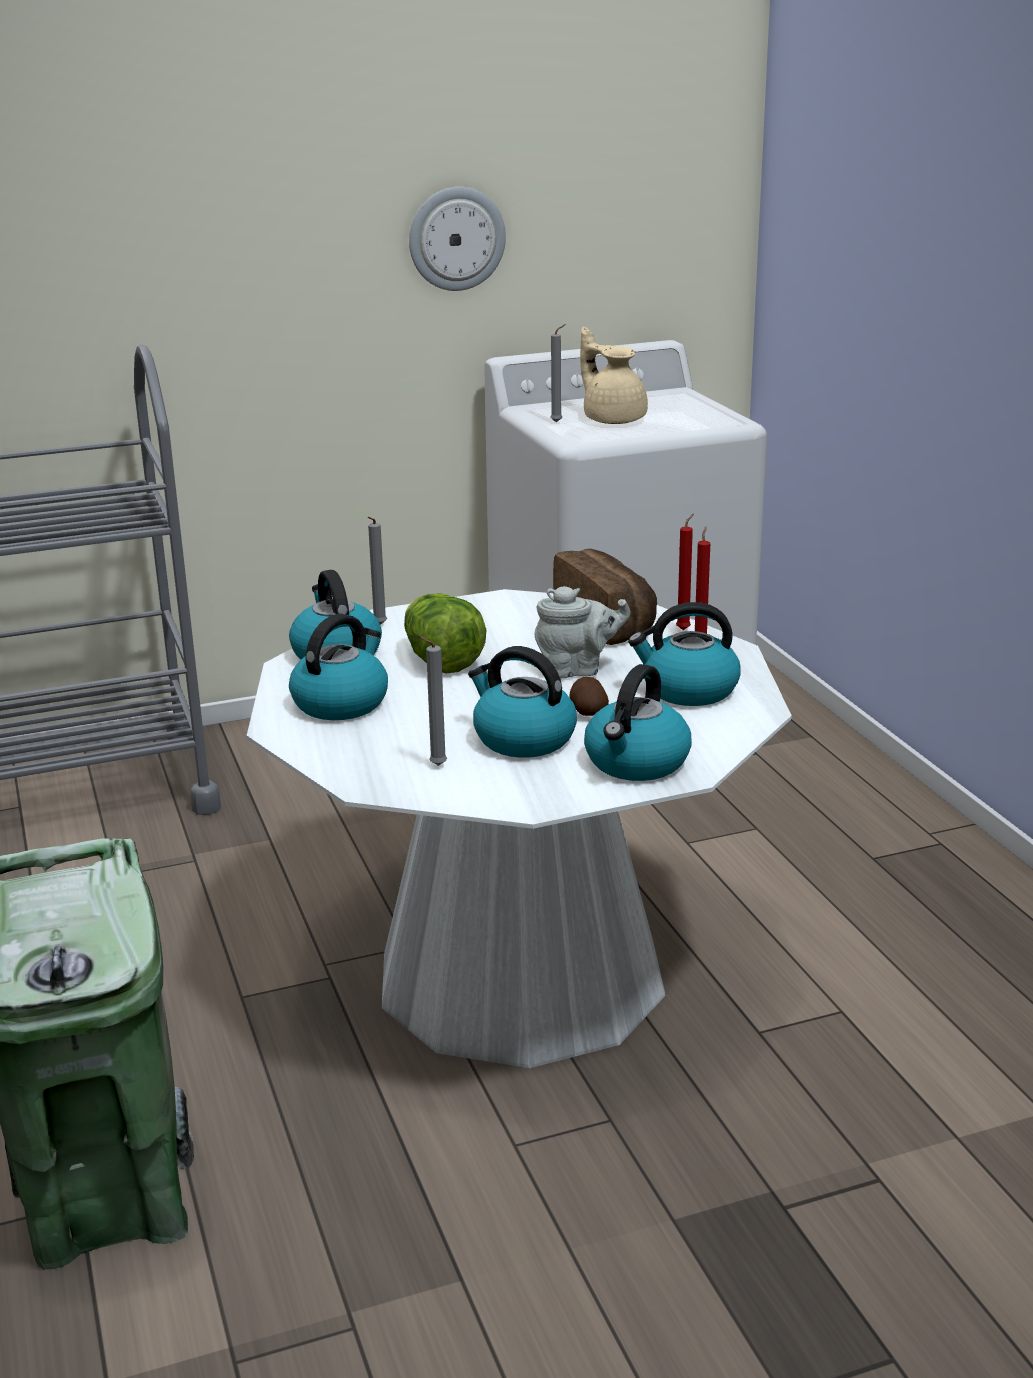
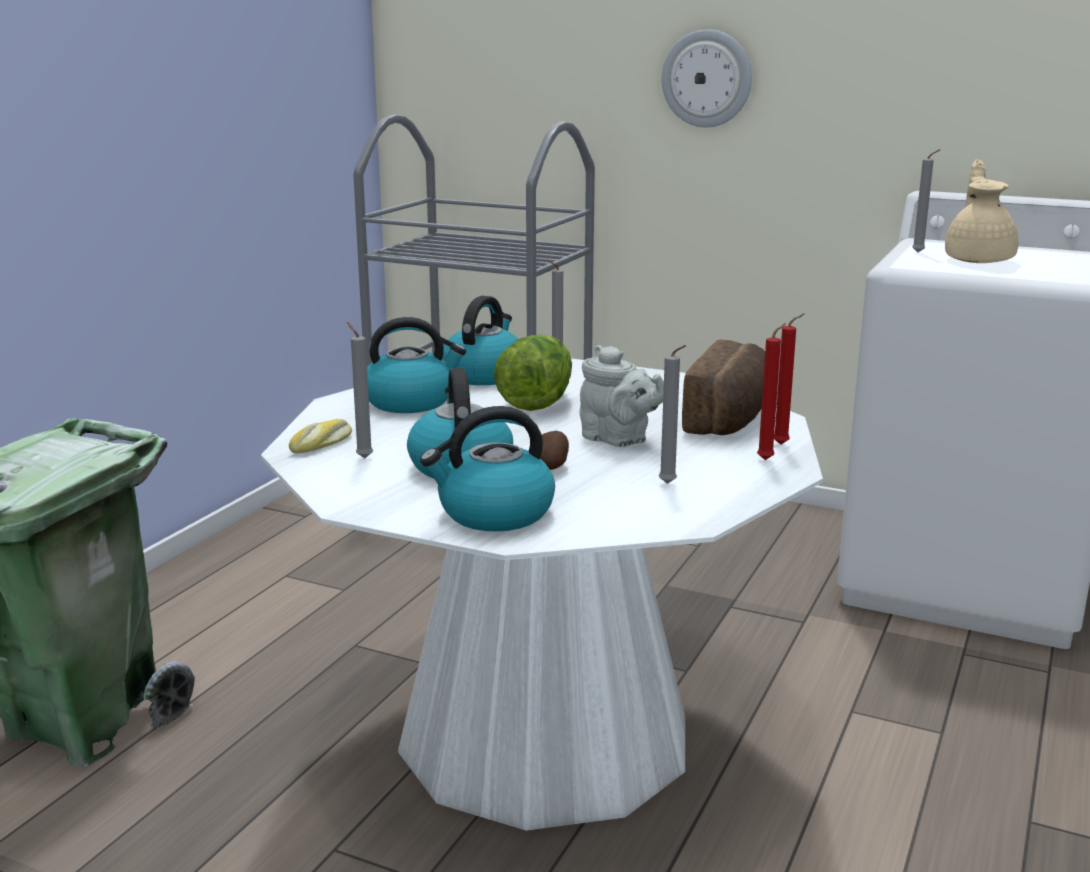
camera: 45 degrees right, 5 degrees down
wall clock [409,187,506,291] -> wall clock moved to [662,29,752,127]
kettle [628,602,740,706] -> grey candle [659,345,687,484]
none -> bread [289,419,352,453]

